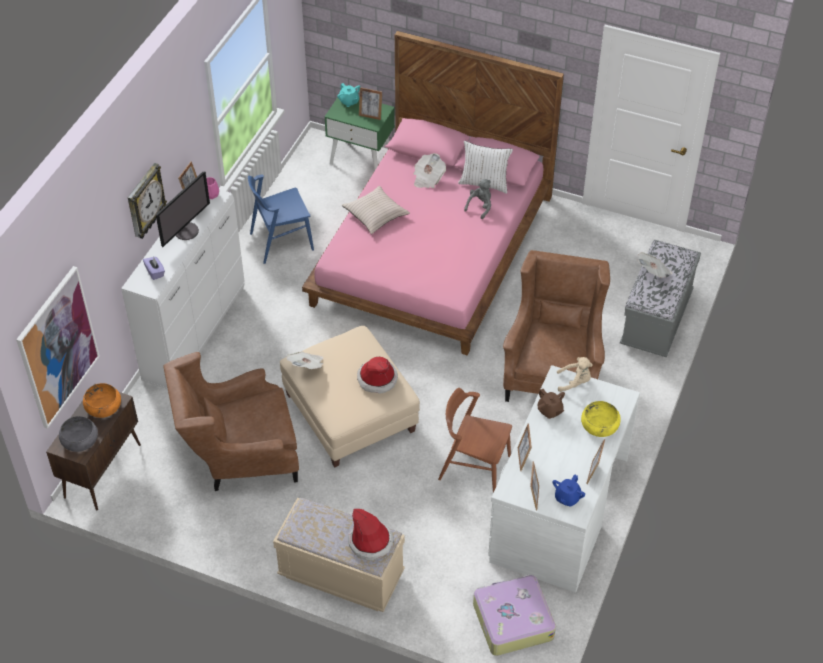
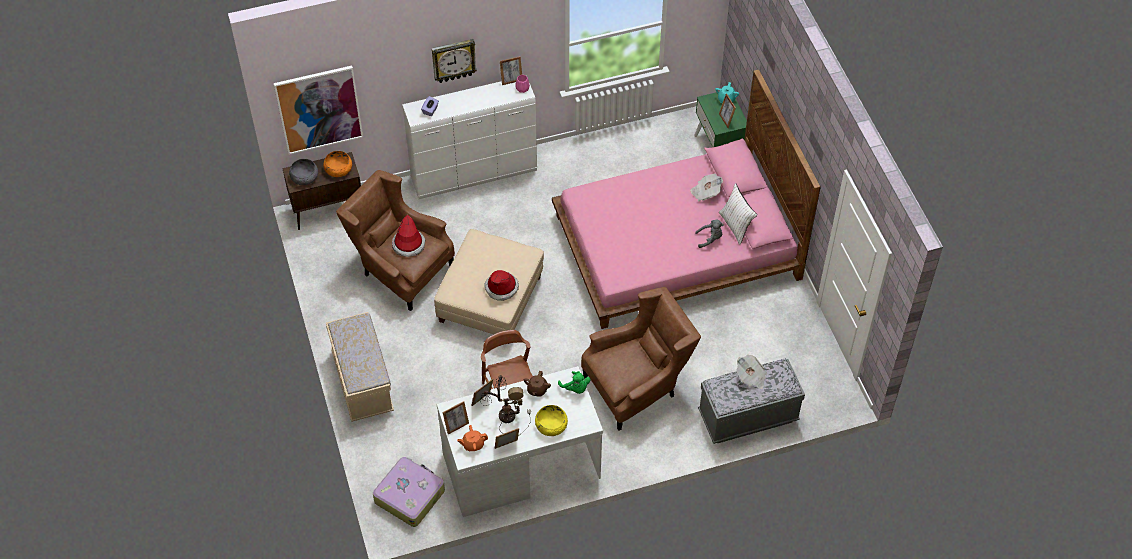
camera: 50 degrees right, 5 degrees up
monitor [156,172,210,247] -> none
blue chair [248,174,314,264] -> none
newspaper [286,351,324,369] -> none
beige pillow [342,186,410,234] -> none
hat [348,509,394,561] -> hat moved to [392,215,425,257]
blue teapot [552,474,585,507] -> orange teapot [457,425,488,451]
beige plush toy [557,357,593,392] -> green plush toy [558,371,590,394]
none -> table lamp [480,375,531,436]

